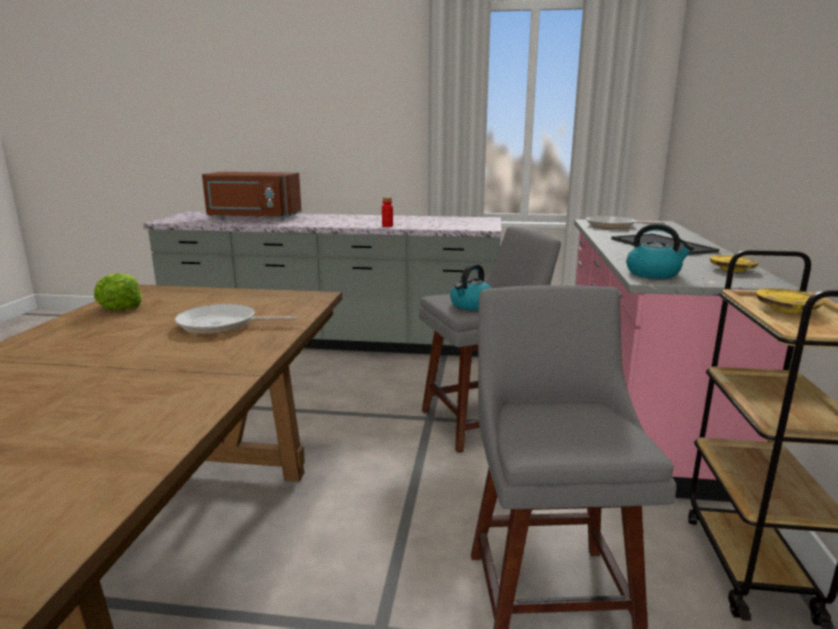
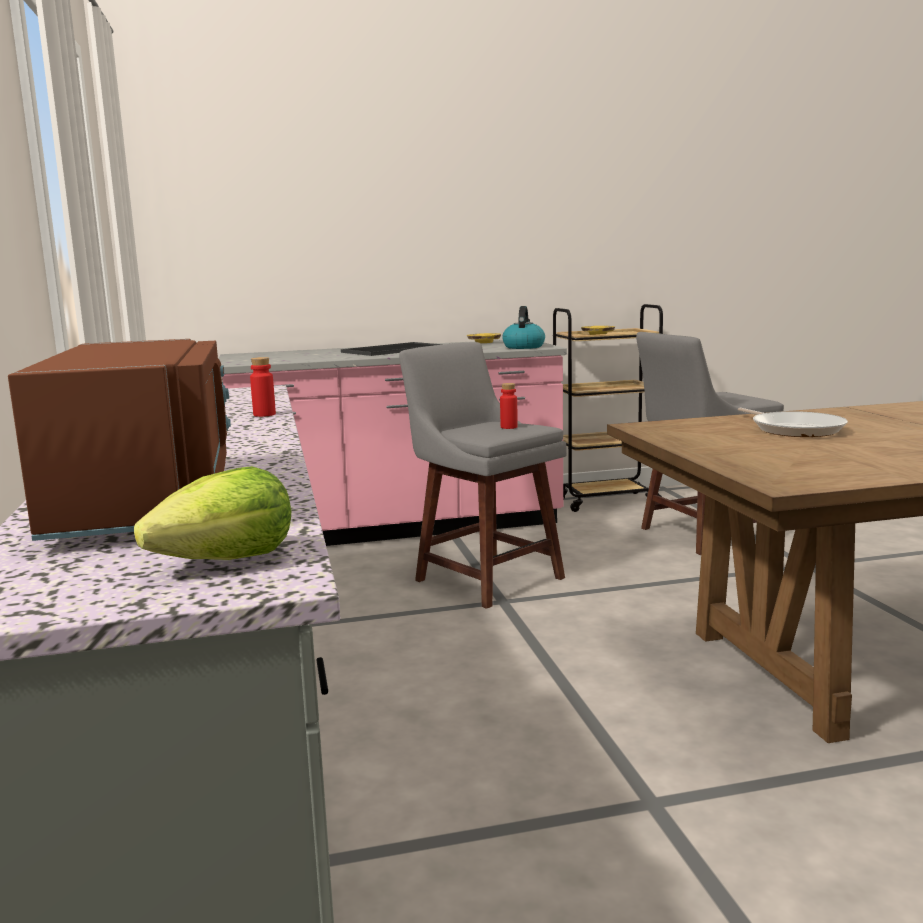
camera: 110 degrees left, 5 degrees down
lettuce [94,273,142,310] -> lettuce moved to [134,466,291,560]
kettle [450,264,491,310] -> red bottle [500,383,518,429]
frying pan [586,216,664,229] -> none

